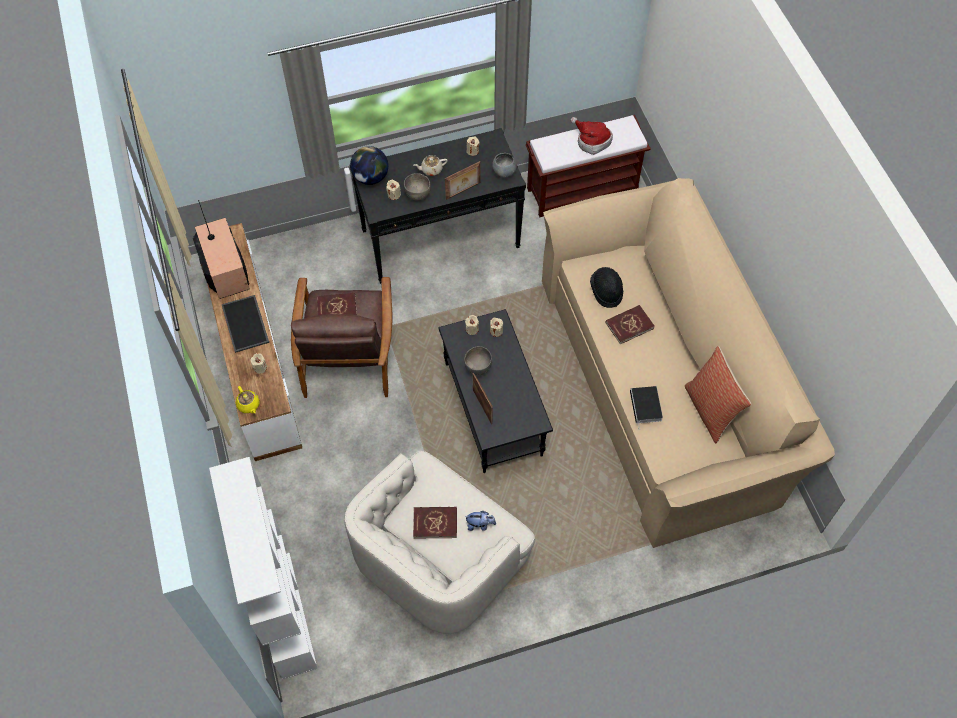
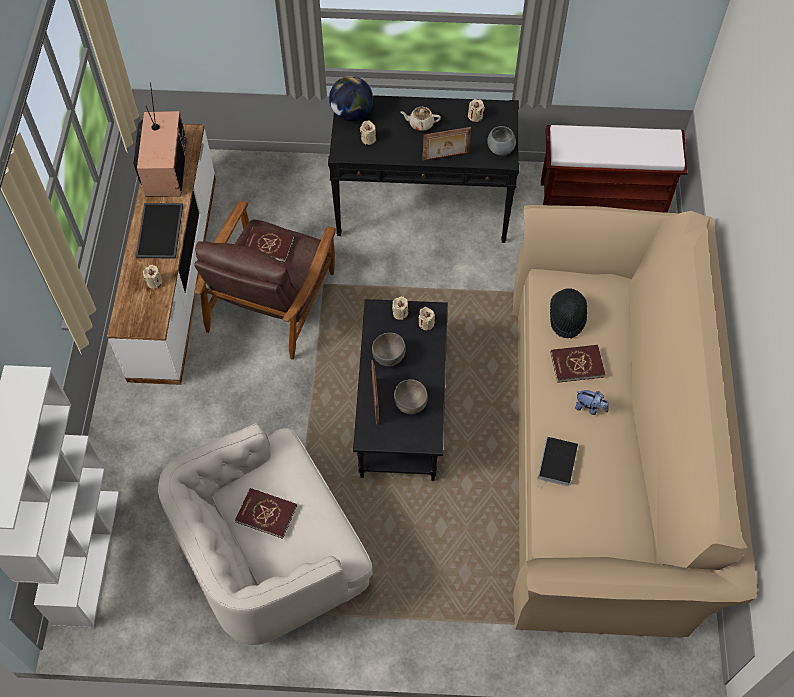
camera: 20 degrees right, 0 degrees up
yellow teapot [236,386,260,414] -> none
grey bowl [404,173,431,201] -> grey bowl moved to [394,379,428,414]
plush toy [465,511,496,531] -> plush toy moved to [575,390,609,415]
hat [571,117,613,155] -> none
pillow [685,346,751,443] -> none

